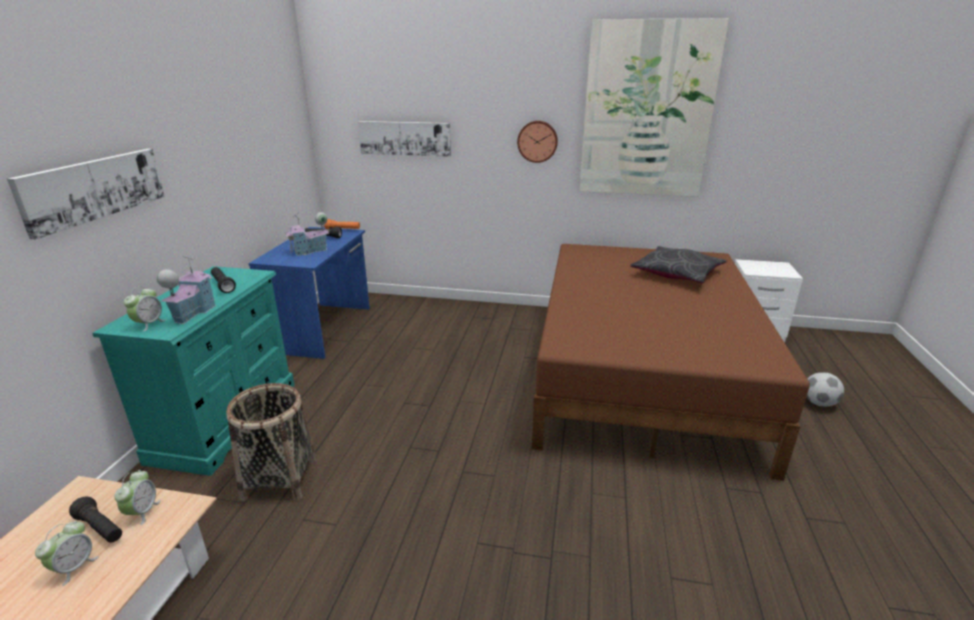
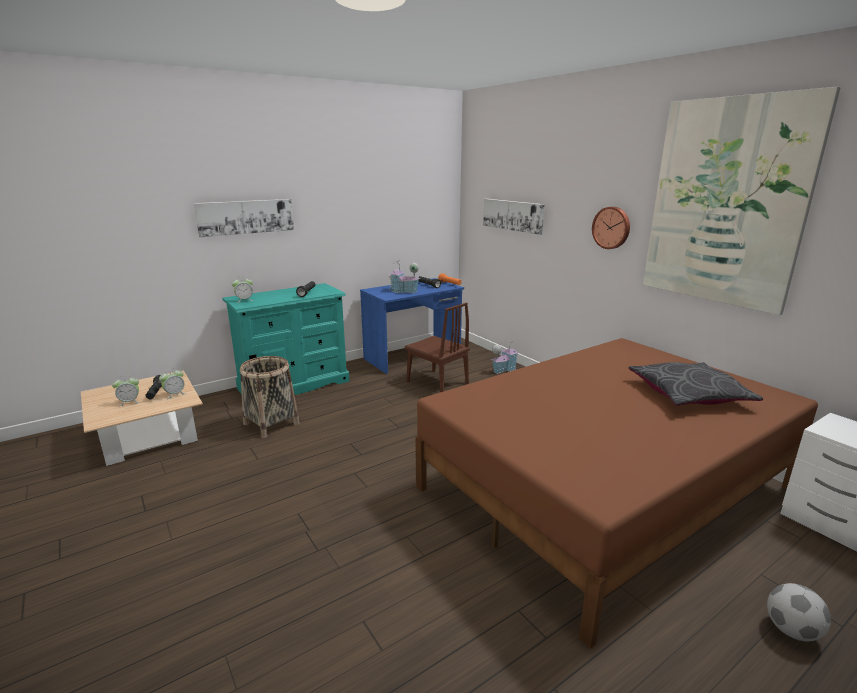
camera: 45 degrees right, 5 degrees down
toy house [157,256,216,324] -> toy house moved to [491,340,518,374]
none -> brown chair [405,302,470,392]

